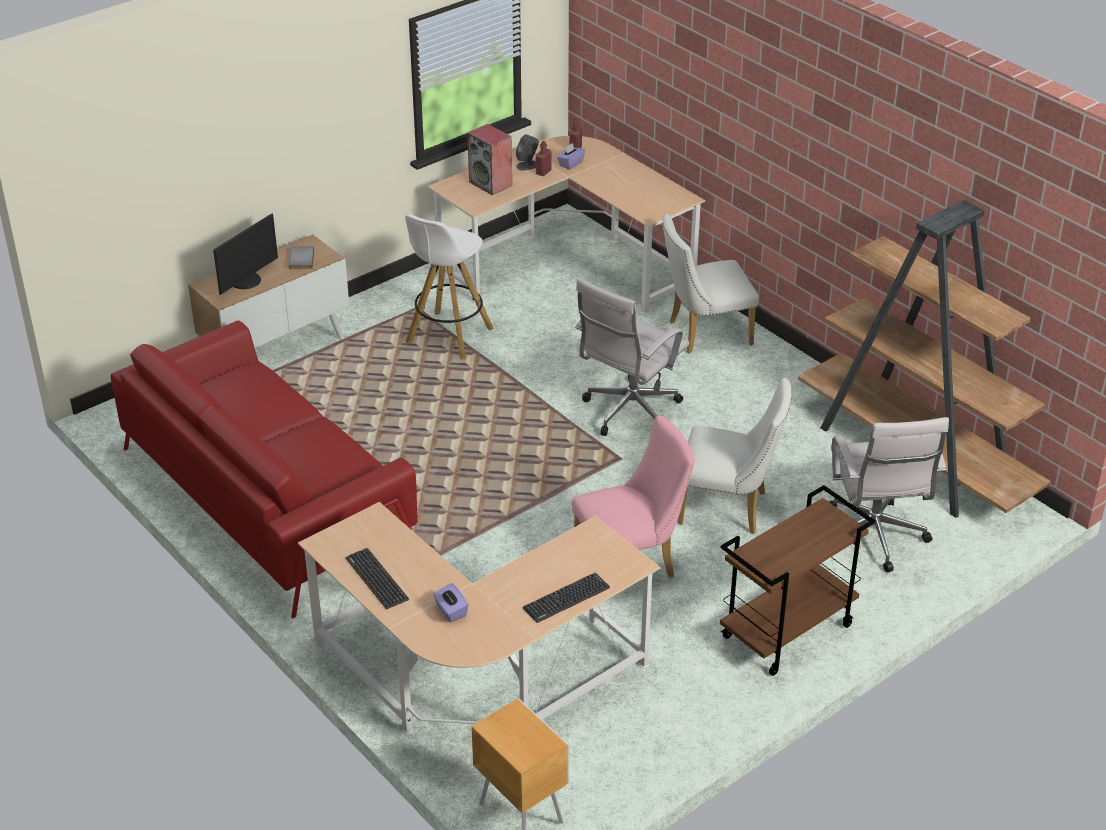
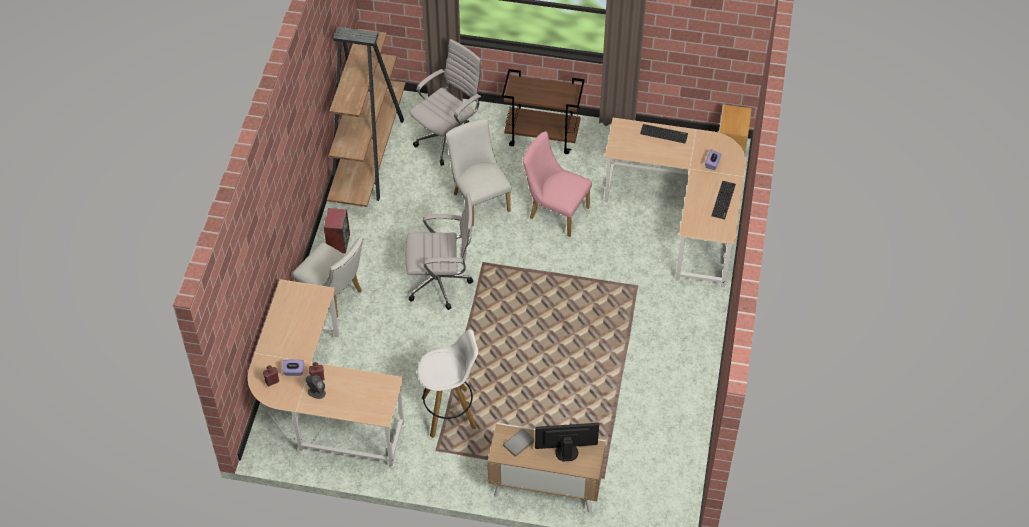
camera: 130 degrees left, 15 degrees up
red sofa [111,321,417,618] -> none
speaker [467,124,512,195] -> speaker moved to [324,208,350,253]

